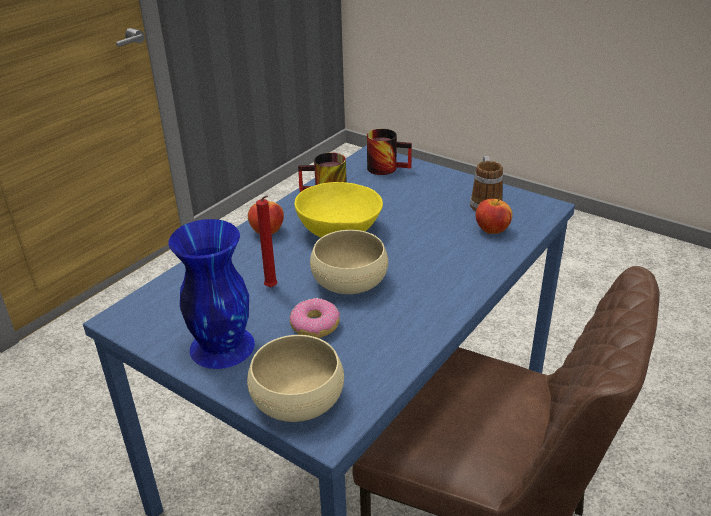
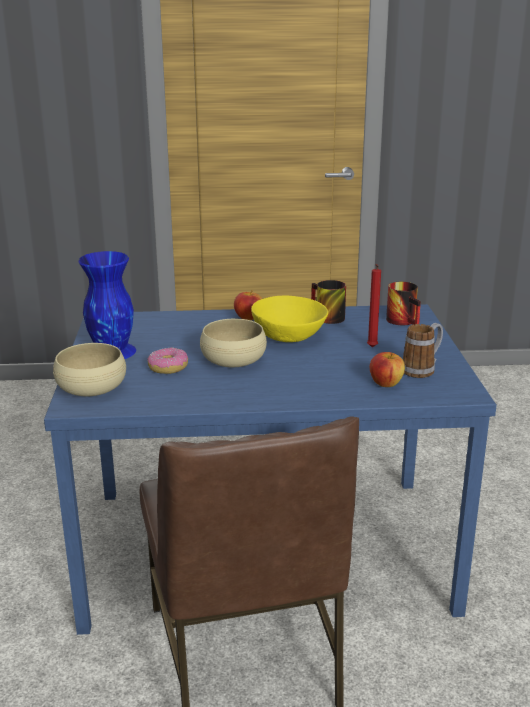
camera: 50 degrees right, 10 degrees down
red candle [256,196,278,288] -> red candle moved to [367,264,381,347]

